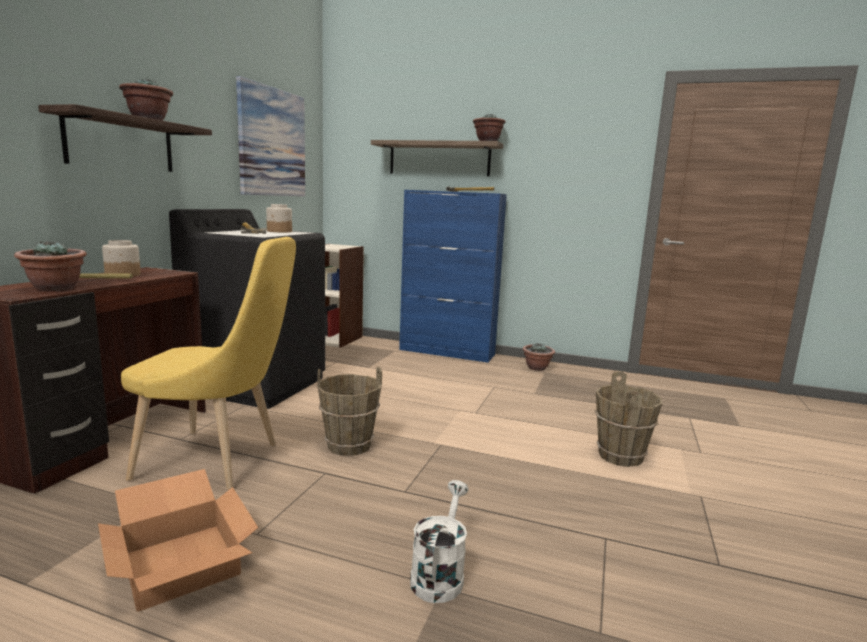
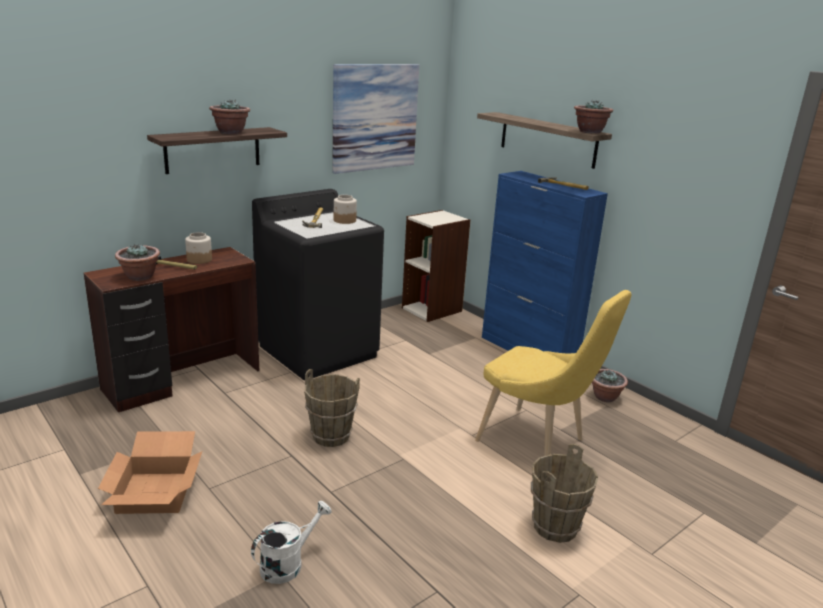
camera: 30 degrees right, 10 degrees up
yellow chair [121,237,296,490] -> yellow chair moved to [475,290,631,456]

